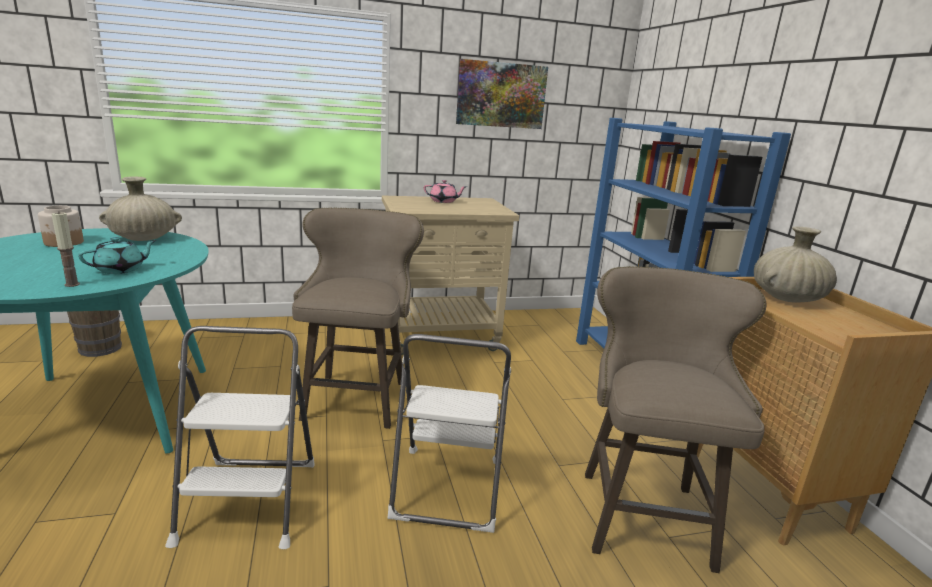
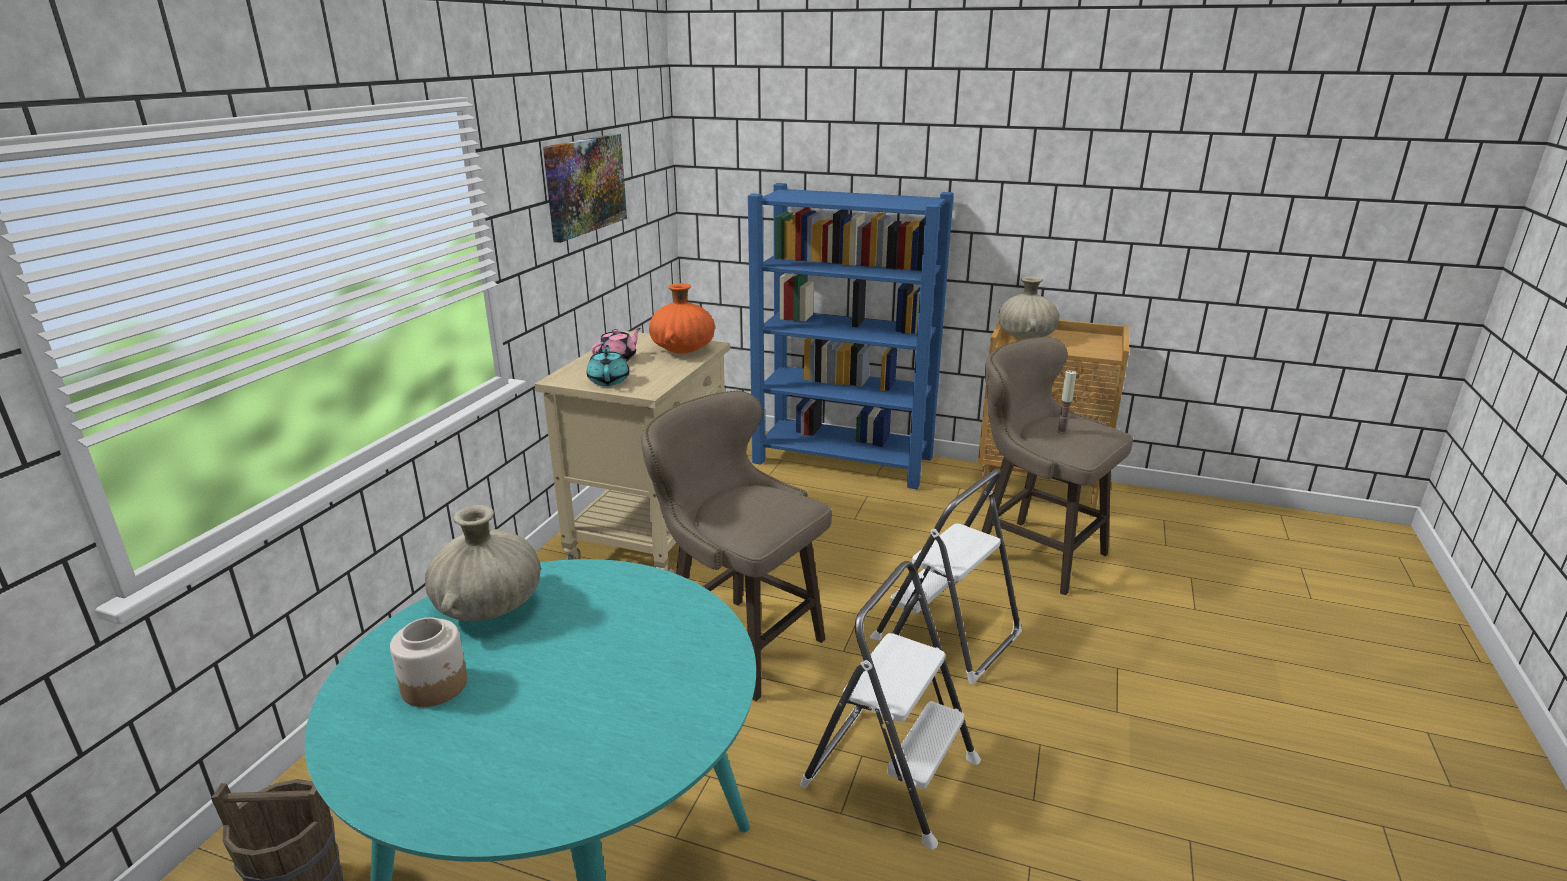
camera: 55 degrees left, 5 degrees up
candle [51,211,80,287] -> candle moved to [1057,370,1076,434]
turquoise teapot [78,237,157,274] -> turquoise teapot moved to [587,345,629,386]
none -> orange vase [649,283,715,354]

